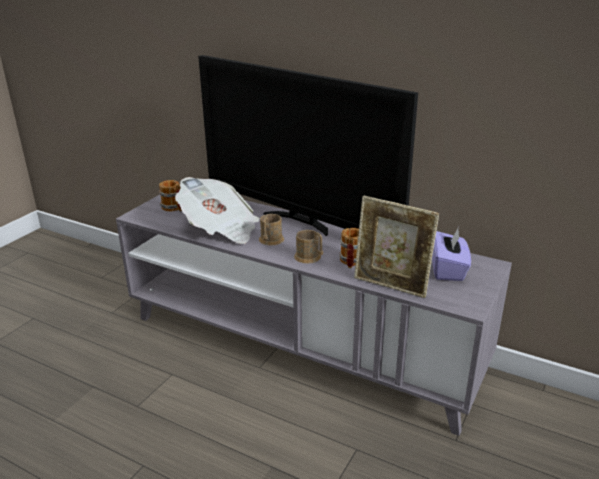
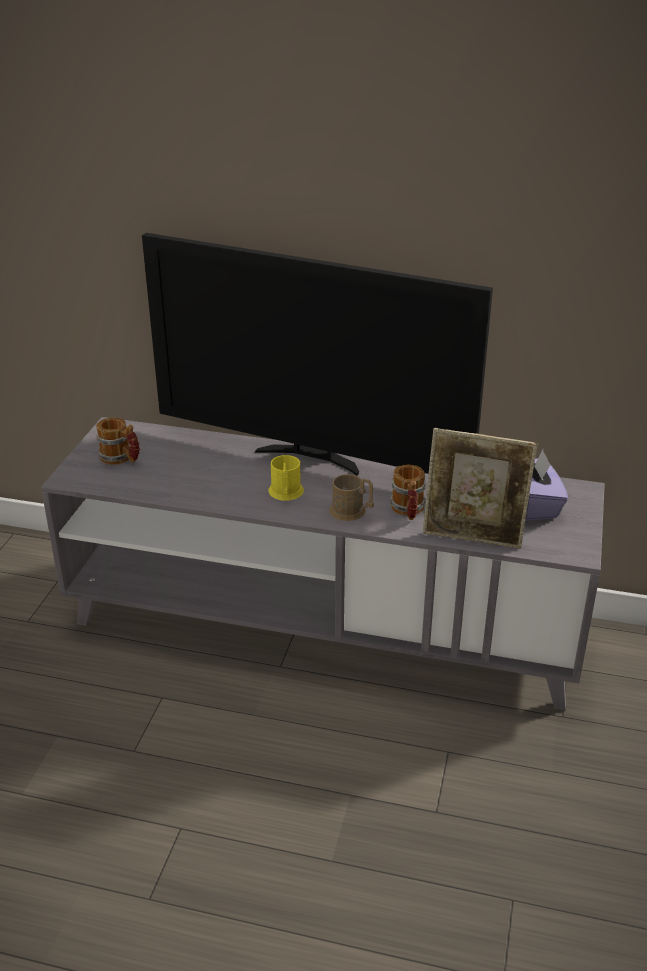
camera: 15 degrees left, 5 degrees up
newspaper [175,177,259,244] -> none
brown mug [259,214,284,246] -> yellow mug [268,455,304,501]

